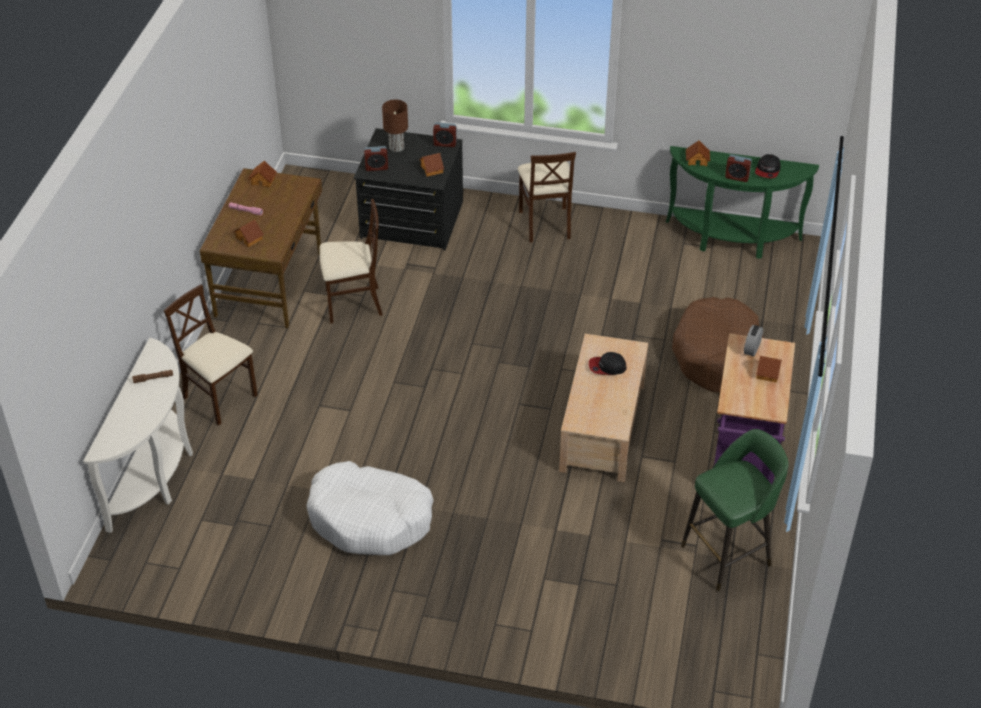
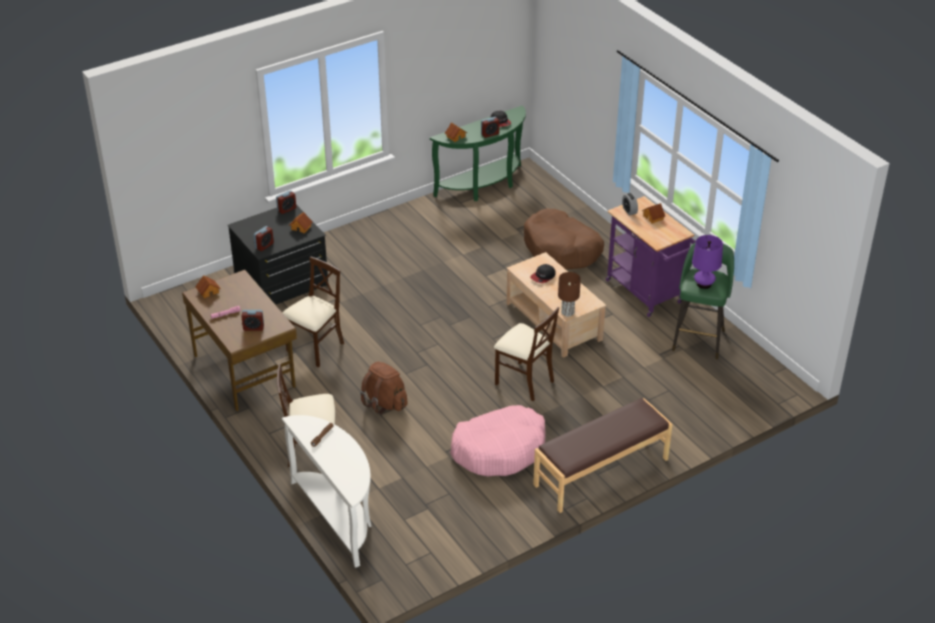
camera: 45 degrees left, 5 degrees down
toy house [233,219,264,247] -> alarm clock [241,310,264,331]
white dog bed [306,461,434,555] -> pink dog bed [450,405,545,476]
brown table lamp [382,100,408,152] -> brown table lamp moved to [558,272,581,316]
beige chair [518,152,576,243] -> beige chair moved to [494,307,559,401]
none -> brown backpack [360,362,407,414]
none -> brown bench [533,398,673,513]
none -> purple table lamp [692,235,723,289]

